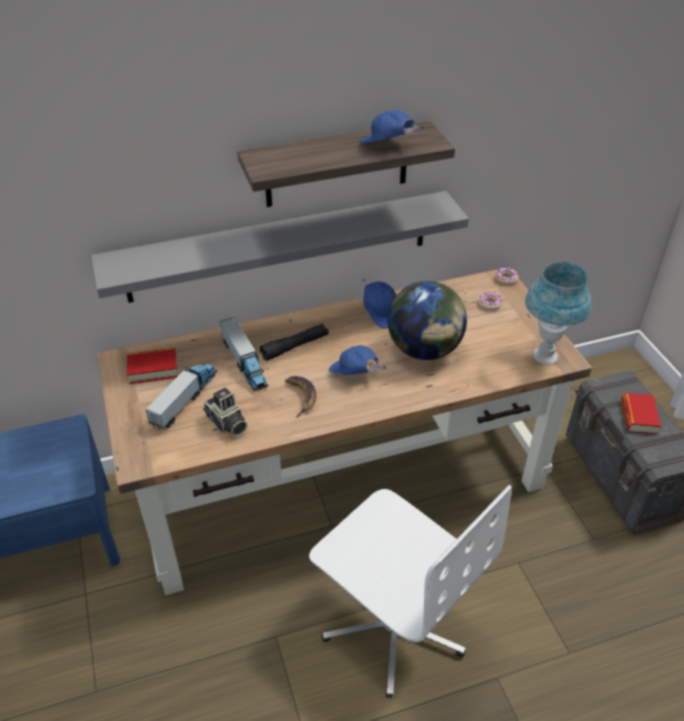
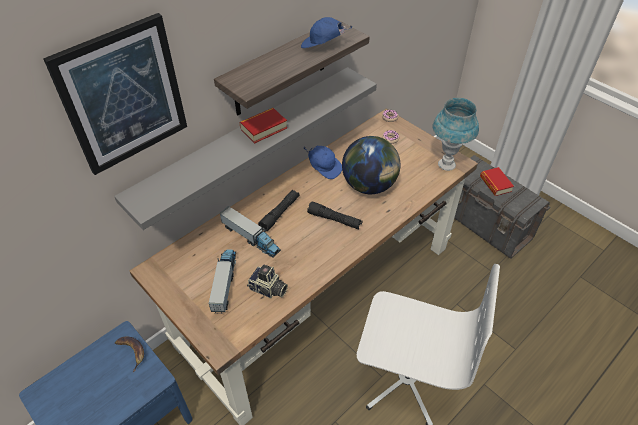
camera: 25 degrees left, 5 degrees up
book [127,347,178,384] -> book moved to [239,108,287,143]
banana [285,376,316,418] -> banana moved to [115,337,144,372]
blue cap [329,345,386,375] -> black flashlight [307,201,362,229]
none -> picture [43,13,187,175]

